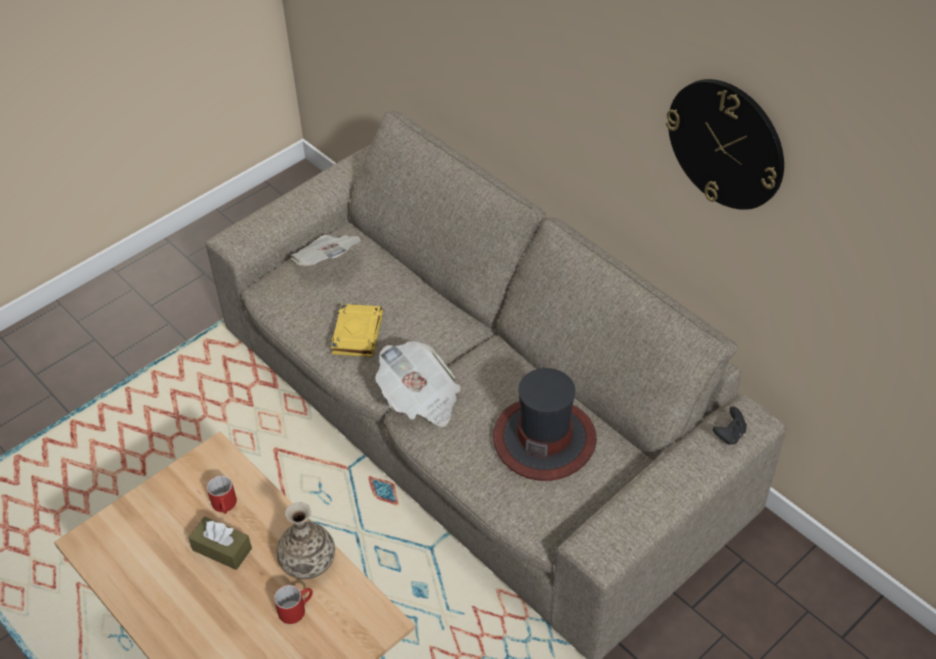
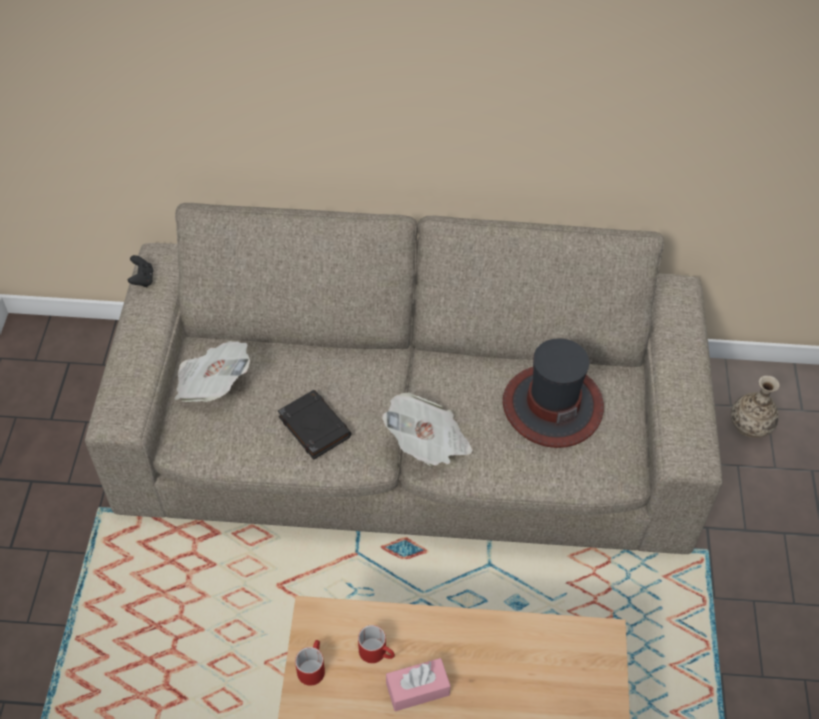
camera: 45 degrees left, 5 degrees up
brown tissue box [188,516,252,570] -> pink tissue box [386,658,451,711]
red mug [274,585,313,624] -> red mug moved to [295,640,325,686]
vase [276,502,335,579] -> vase moved to [731,375,780,438]
yellow book [331,304,383,357] -> black book [278,390,352,460]
wall clock [666,79,784,210] -> none
black game controller [713,406,747,445] -> black game controller moved to [128,255,153,287]

